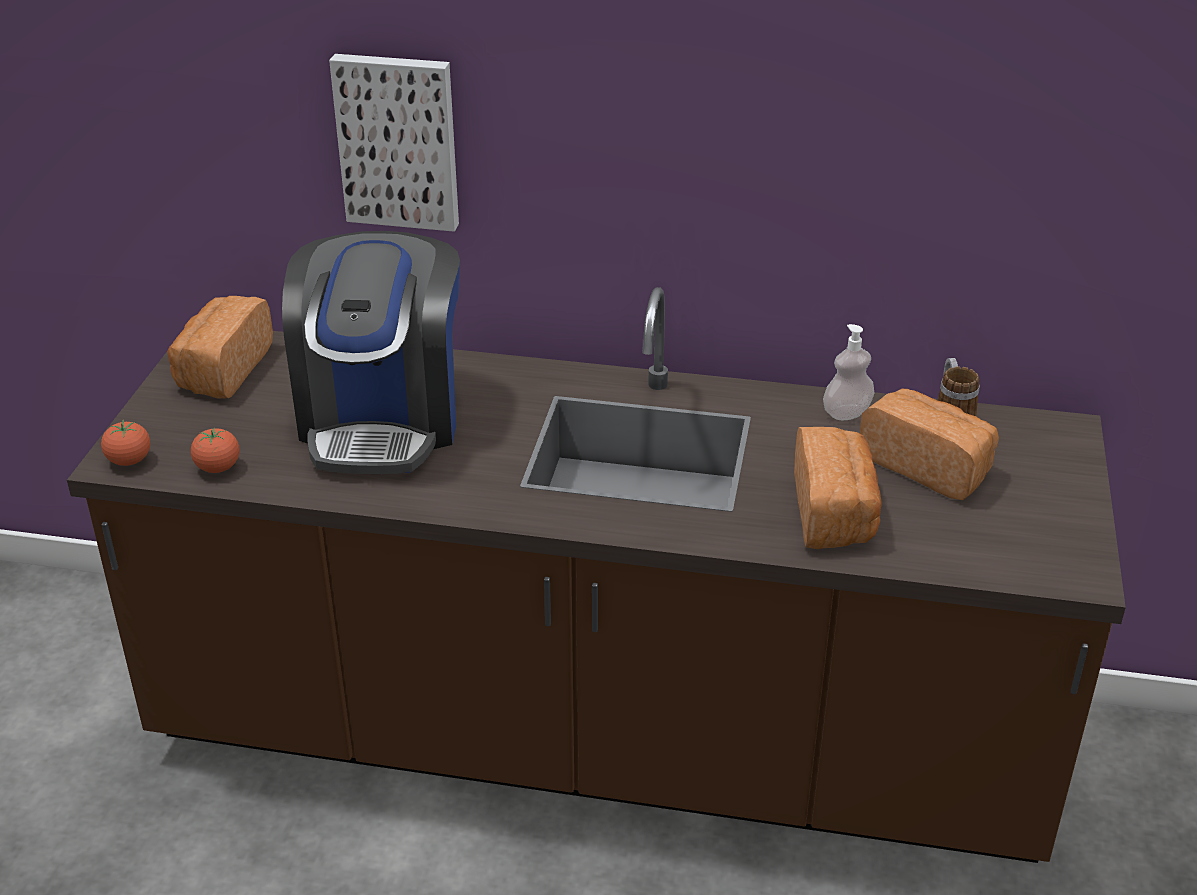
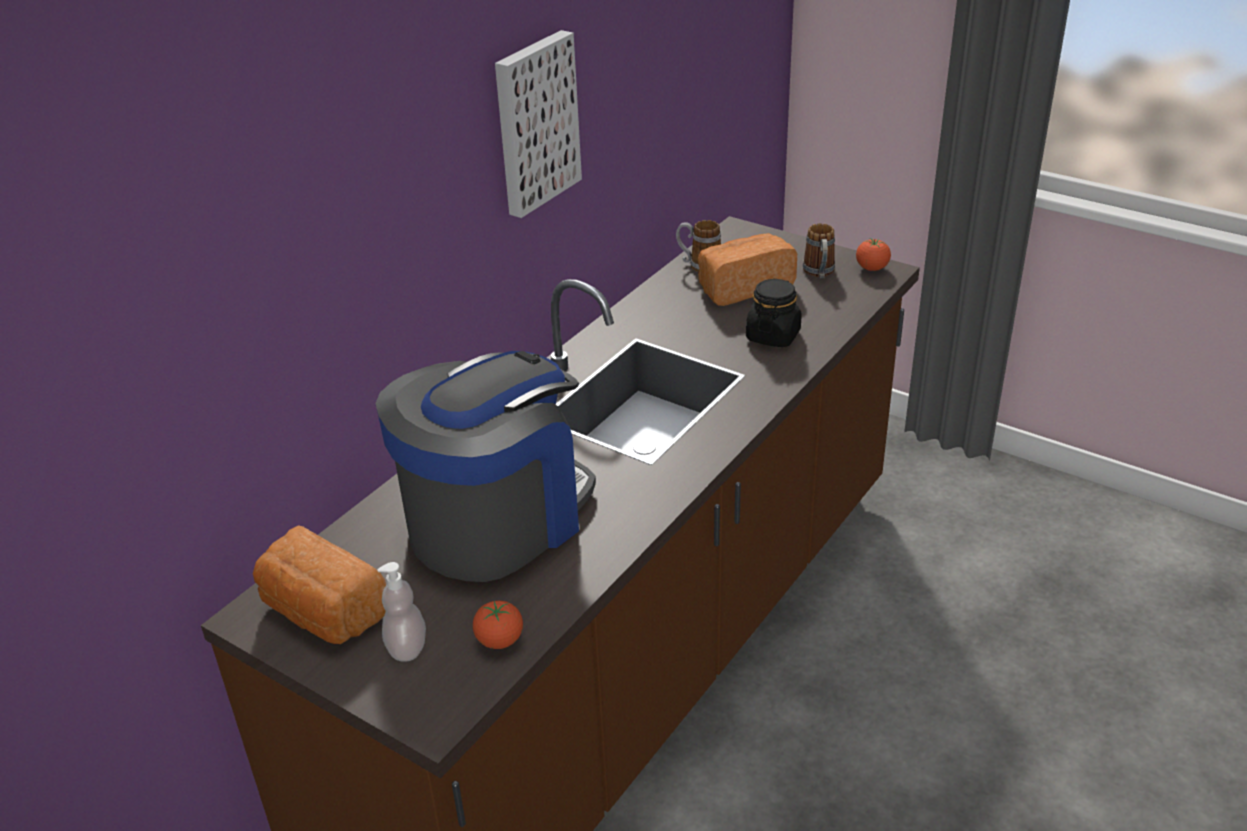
camera: 65 degrees left, 0 degrees up
tomato [101,420,151,466] -> tomato moved to [856,238,891,271]
coffee machine [282,231,460,474] -> coffee machine turned 75 degrees counterclockwise [375,351,596,582]
picture [329,54,459,232] -> picture moved to [495,30,582,218]
bread [794,427,882,549] -> black jar [746,279,802,347]
soap dispenser [823,324,874,420] -> soap dispenser moved to [378,562,426,662]
none -> mug [803,223,835,278]

